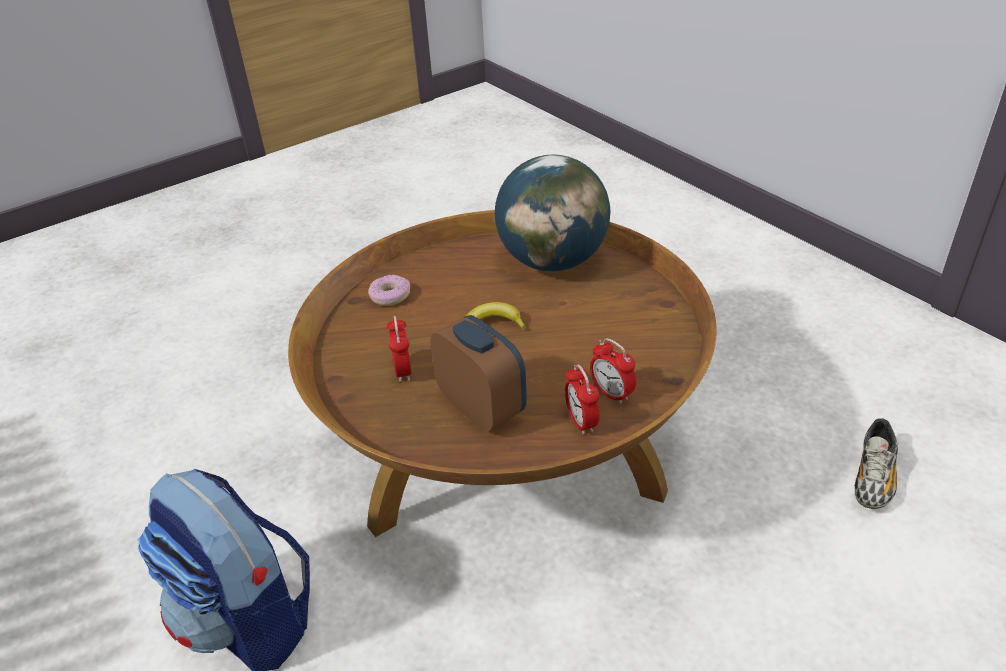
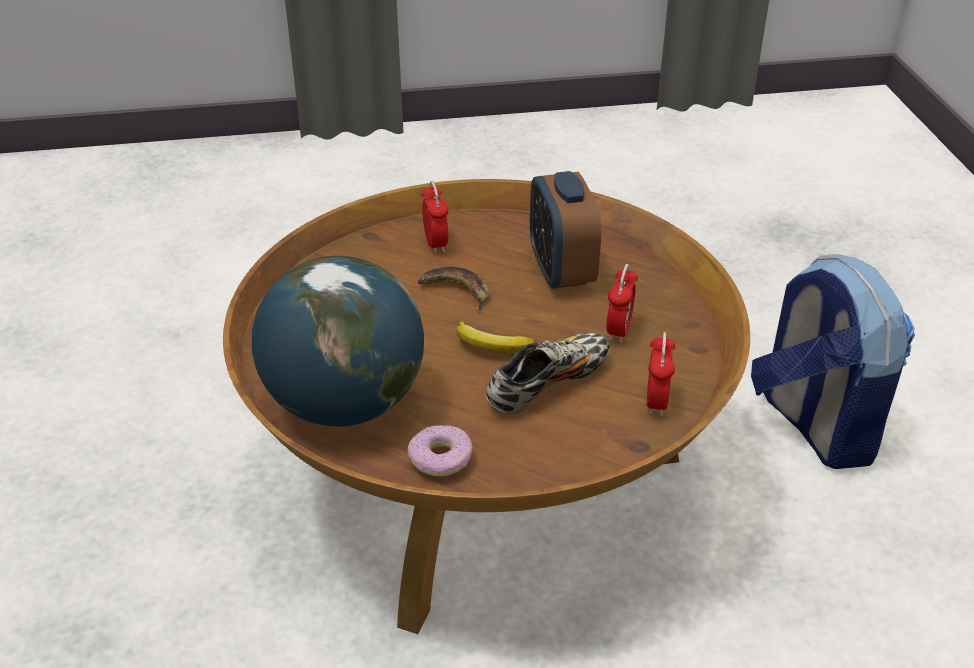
camera: 155 degrees left, 0 degrees up
donut [368,275,410,306] -> donut moved to [407,425,473,476]
alarm clock [565,364,600,435] -> alarm clock moved to [647,332,676,416]
shoe [855,418,898,509] -> shoe moved to [486,333,610,414]
none -> banana [418,267,490,313]

